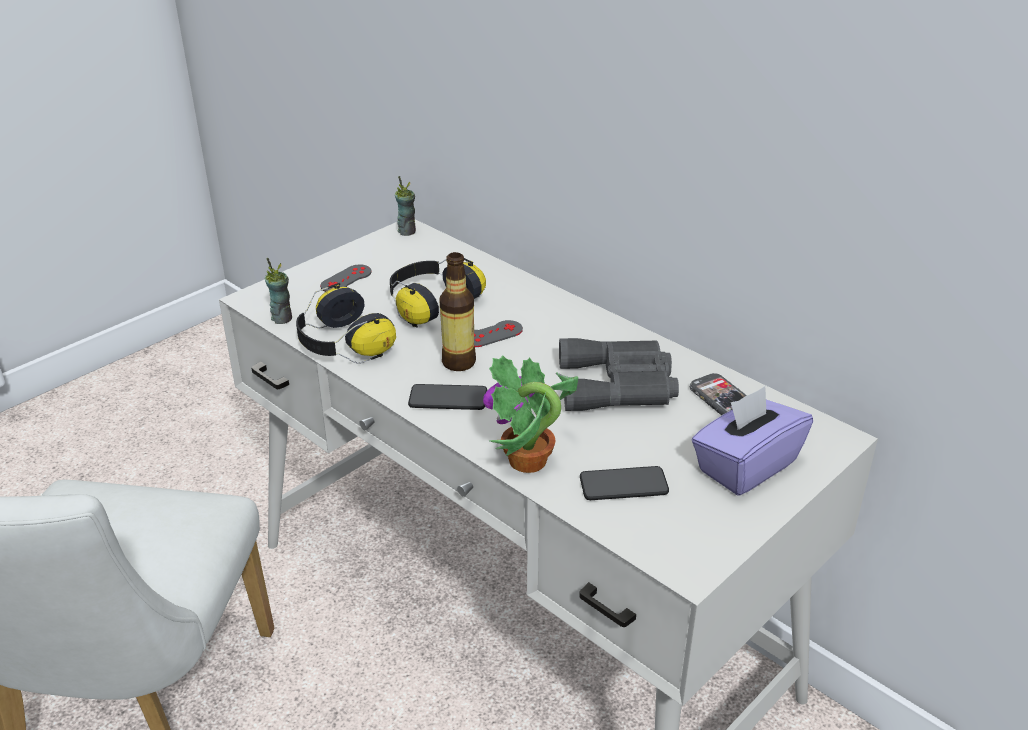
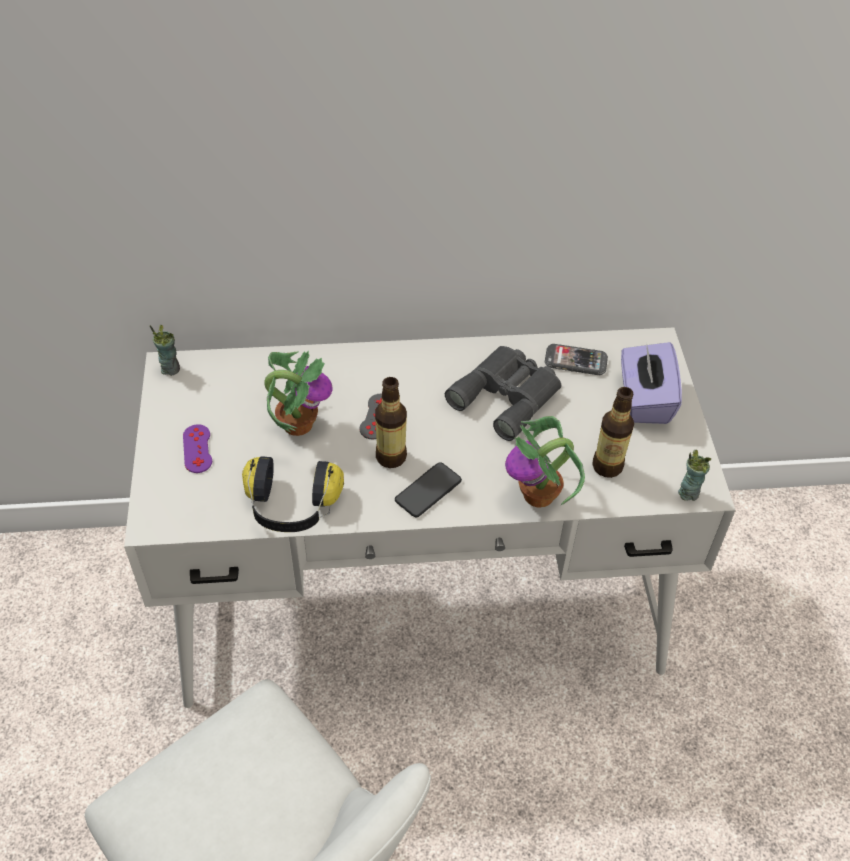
camera: 50 degrees left, 15 degrees up
cup [265,258,292,324] -> cup moved to [678,450,711,501]
grey game controller [320,265,372,292] -> purple game controller [183,424,212,473]
headphones [390,258,486,328] -> potted plant [264,350,333,436]
phone [580,466,669,500] -> bottle [592,387,634,478]

